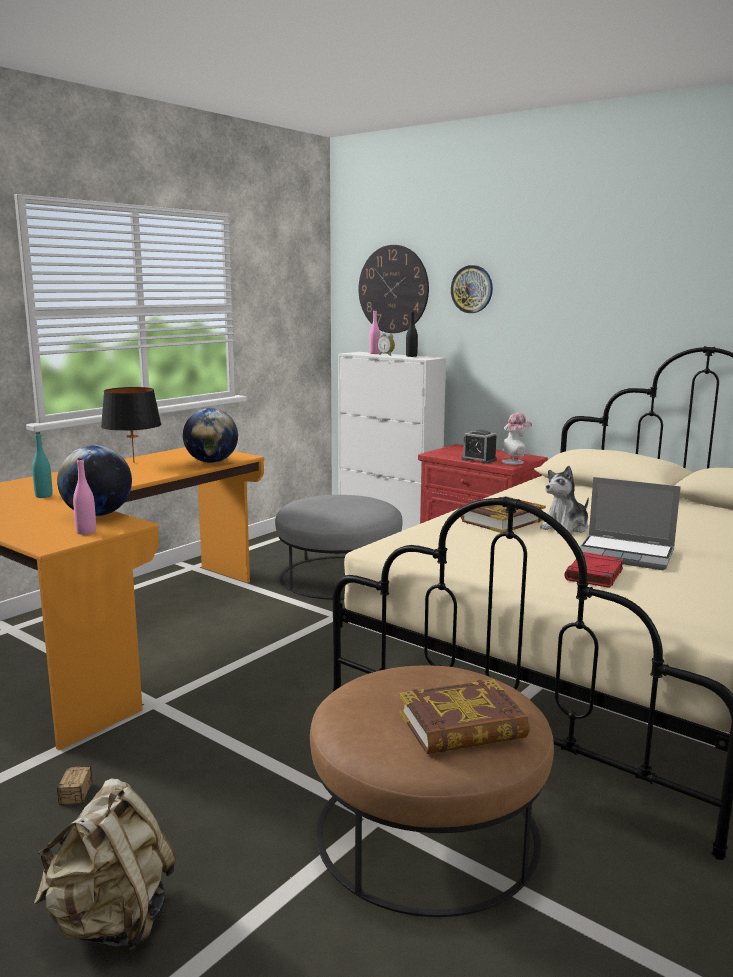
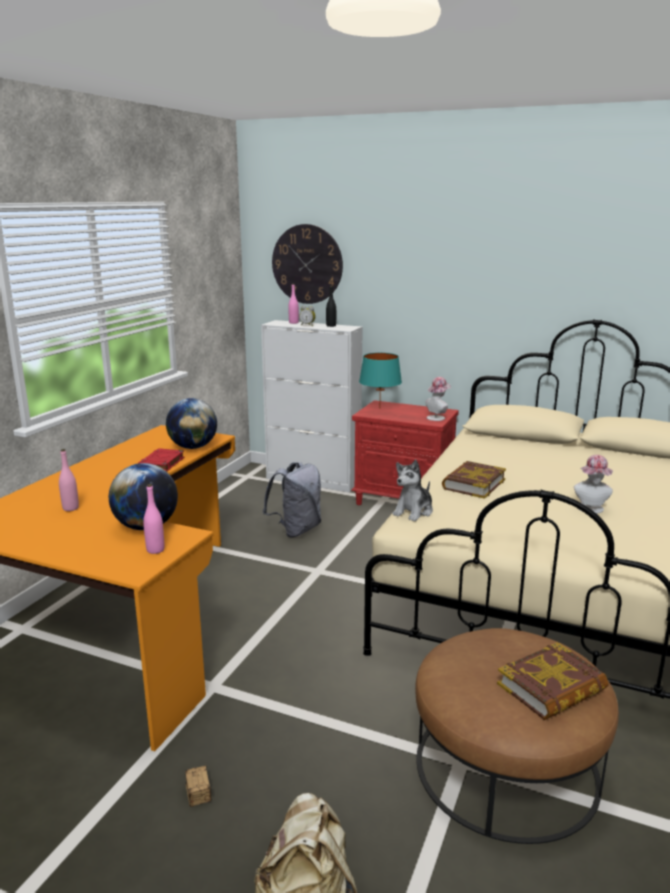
camera: 15 degrees left, 5 degrees up
turquoise bottle [32,432,52,498] -> pink bottle [59,449,79,511]
black table lamp [101,387,161,463] -> none
grey ottoman [275,495,403,600] -> grey backpack [263,462,321,538]
wall clock [451,265,493,313] -> none
alarm clock [461,430,497,464] -> none
plush toy [540,466,589,534] -> plush toy moved to [392,460,433,521]
red book [564,552,624,588] -> red book moved to [138,448,184,472]
laptop [580,477,681,570] -> hat [574,455,613,514]
none -> turquoise table lamp [359,353,402,396]

